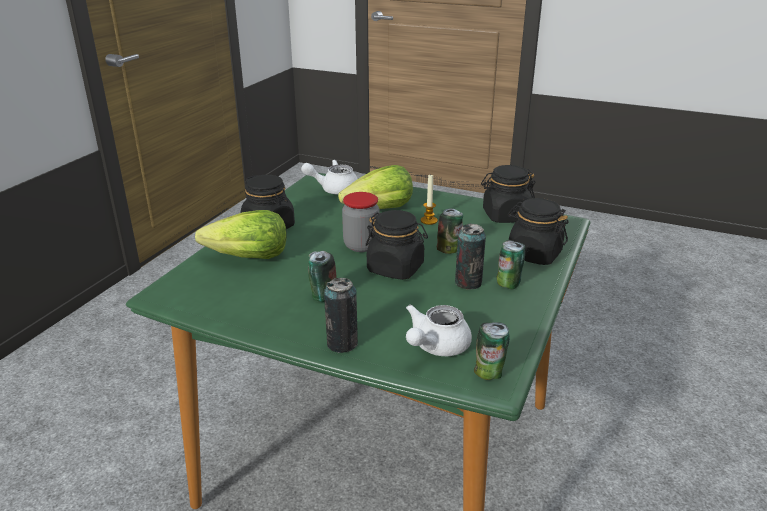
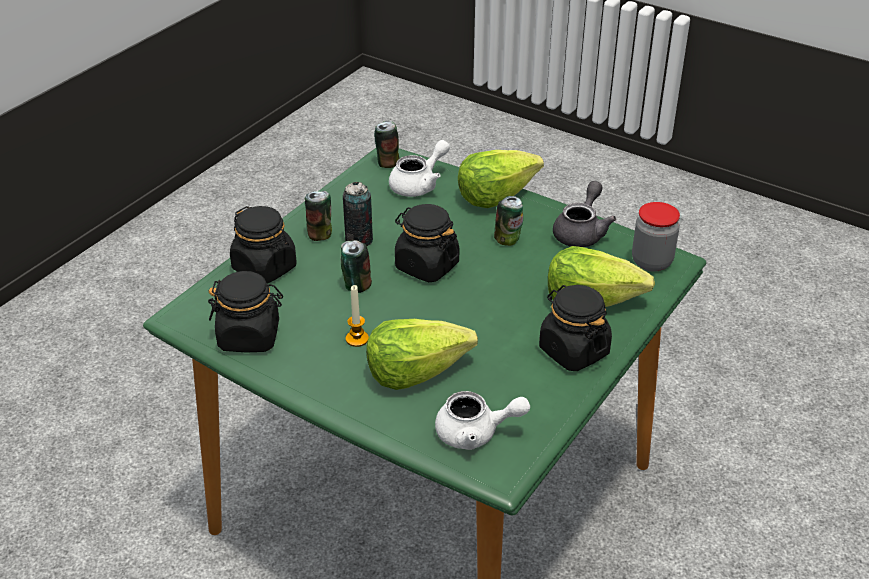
camera: 170 degrees left, 10 degrees up
can [324,278,358,353] -> lettuce [458,150,544,208]
jar [342,192,380,252] -> jar moved to [632,202,680,272]
none -> grey teapot [553,181,616,247]

